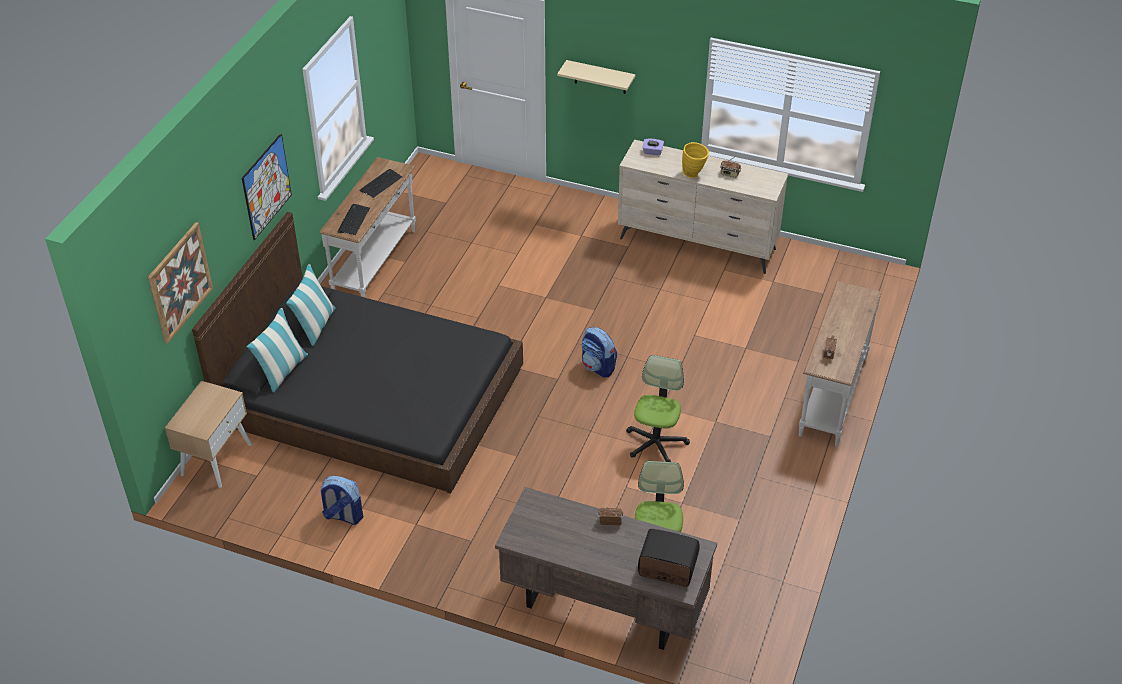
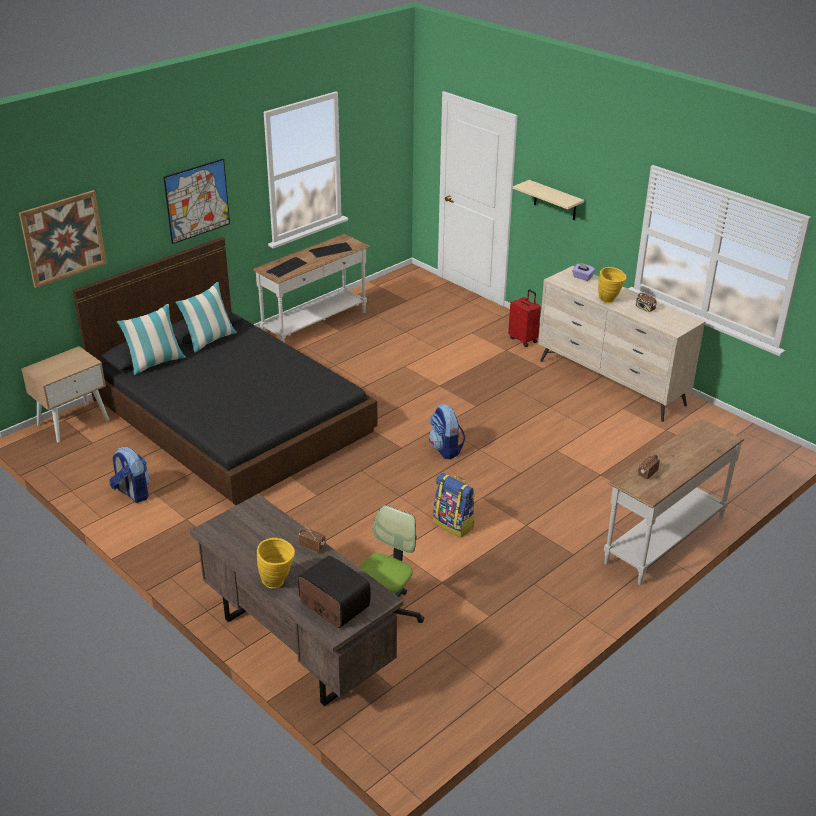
camera: 25 degrees right, 10 degrees down
office chair [626,355,690,462] -> backpack [433,473,475,537]
none -> yellow vase [257,538,295,589]
none -> red suitcase [508,289,541,347]

